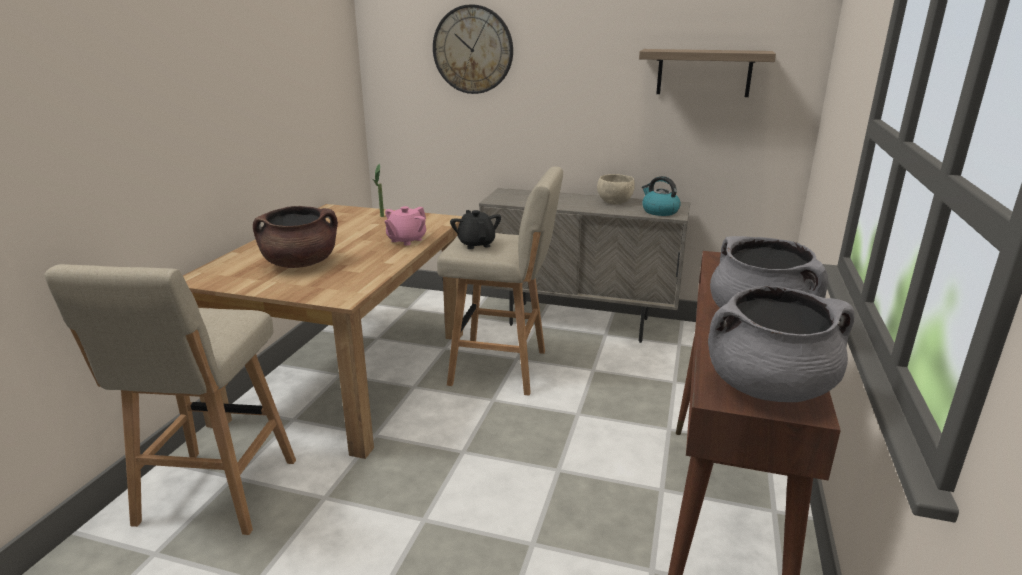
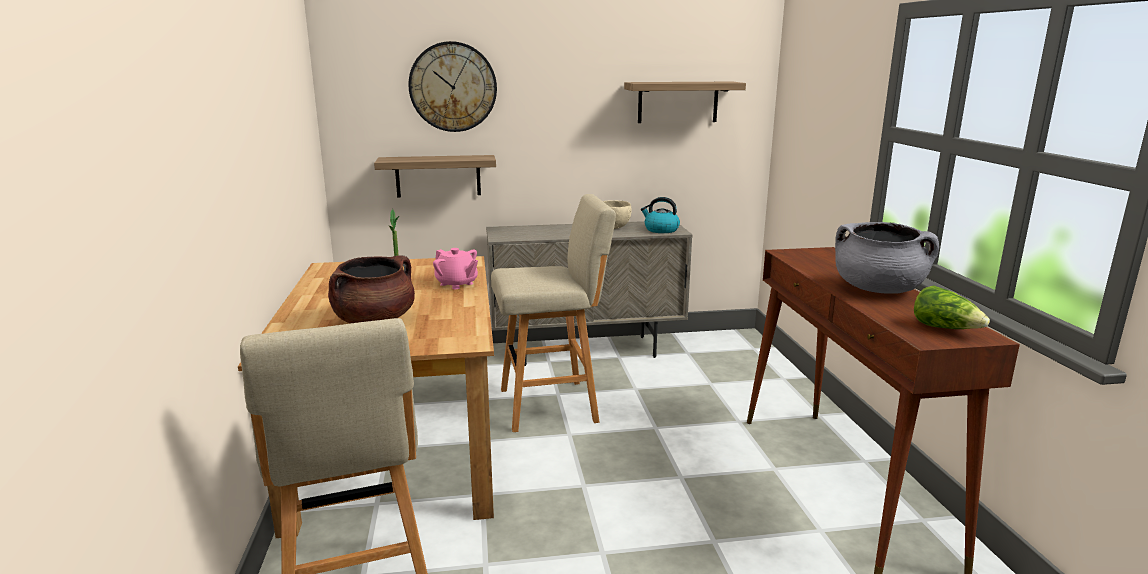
camera: 25 degrees left, 5 degrees down
pink teapot [385,206,426,246] -> pink teapot turned 60 degrees counterclockwise [433,248,478,289]
black teapot [450,210,501,249] -> none
grey cooking pot [708,286,854,402] -> lettuce [914,286,990,329]
none -> shelf [374,155,496,198]

